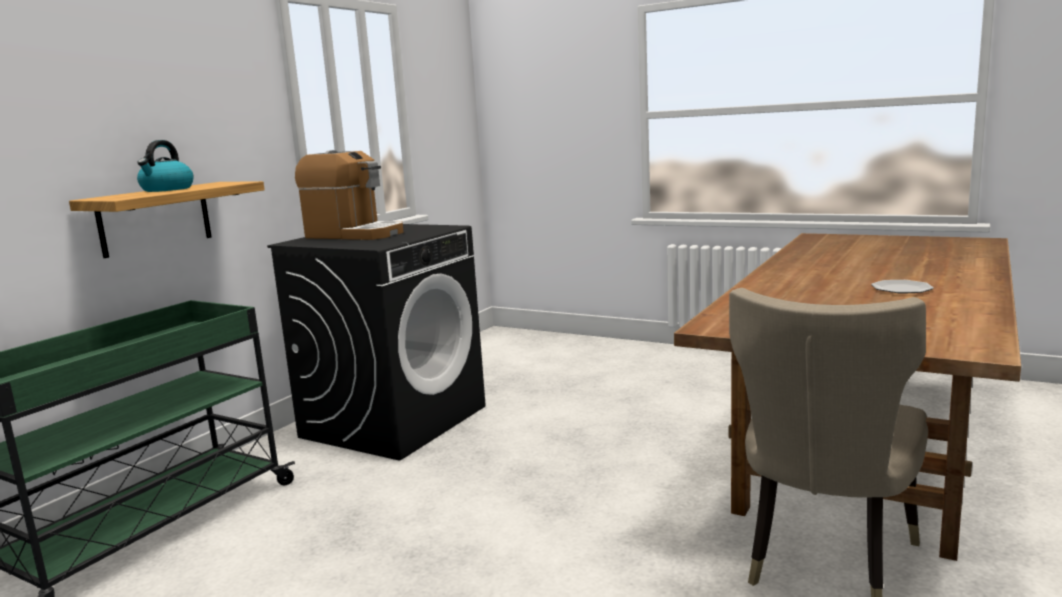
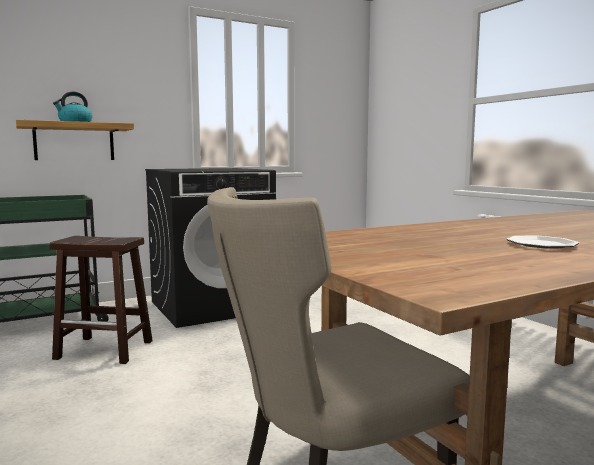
camera: 30 degrees right, 5 degrees down
coffee machine [295,150,404,240] -> none
none -> brown stool [49,236,153,364]

